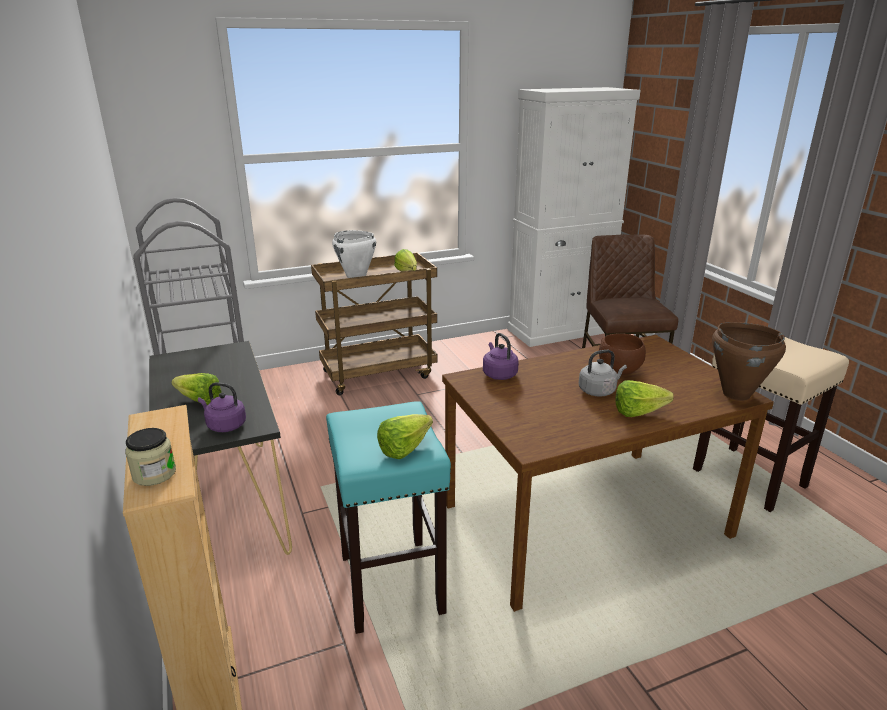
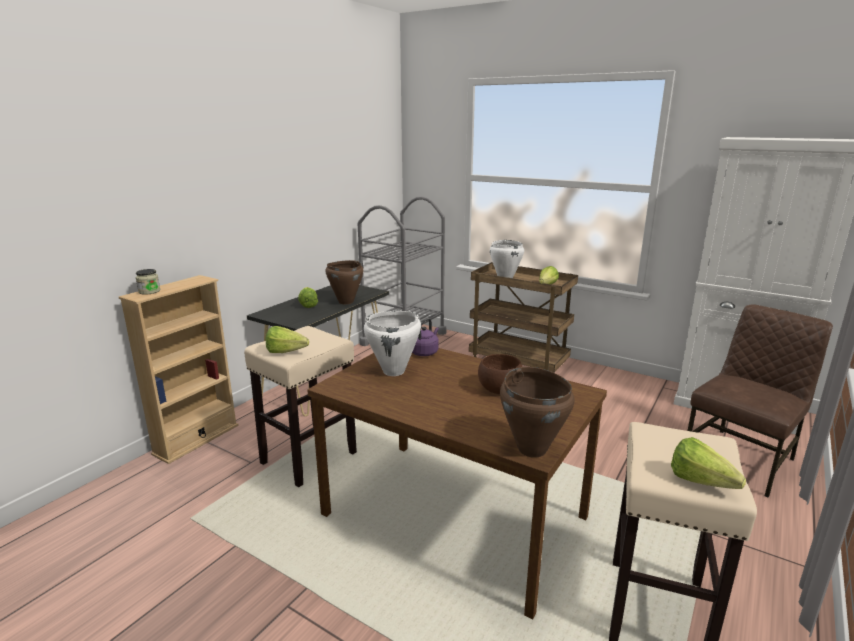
camera: 55 degrees right, 5 degrees down
purple kettle [198,382,246,432] -> none
turquoise stool [326,401,451,634] -> beige stool [244,326,357,487]
grey kettle [579,350,627,397] -> none
lettuce [616,380,674,417] -> lettuce moved to [671,437,746,489]
none -> brown cooking pot [325,260,363,304]
none -> white cooking pot [364,311,421,376]

